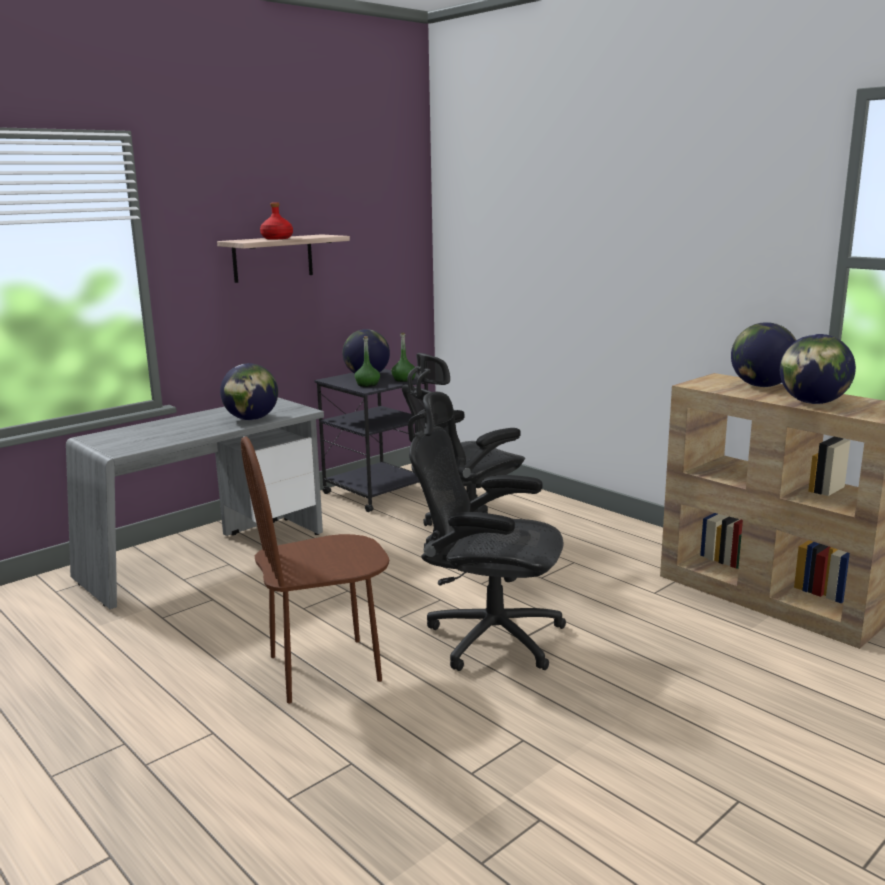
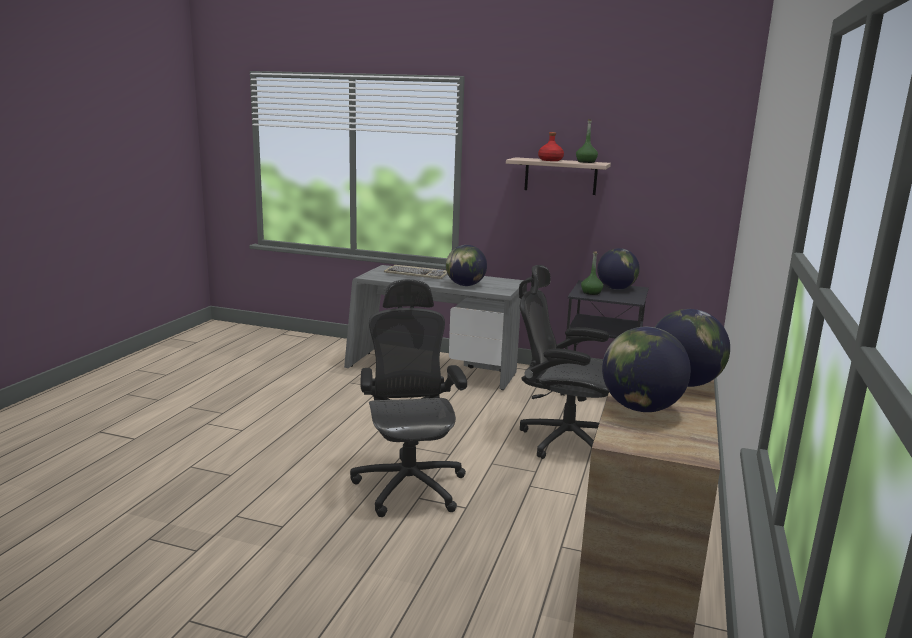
camera: 60 degrees right, 0 degrees up
brown chair [241,436,389,704] -> none
green bottle [391,333,416,382] -> green bottle moved to [576,119,598,163]
none -> keyboard [384,265,448,279]

